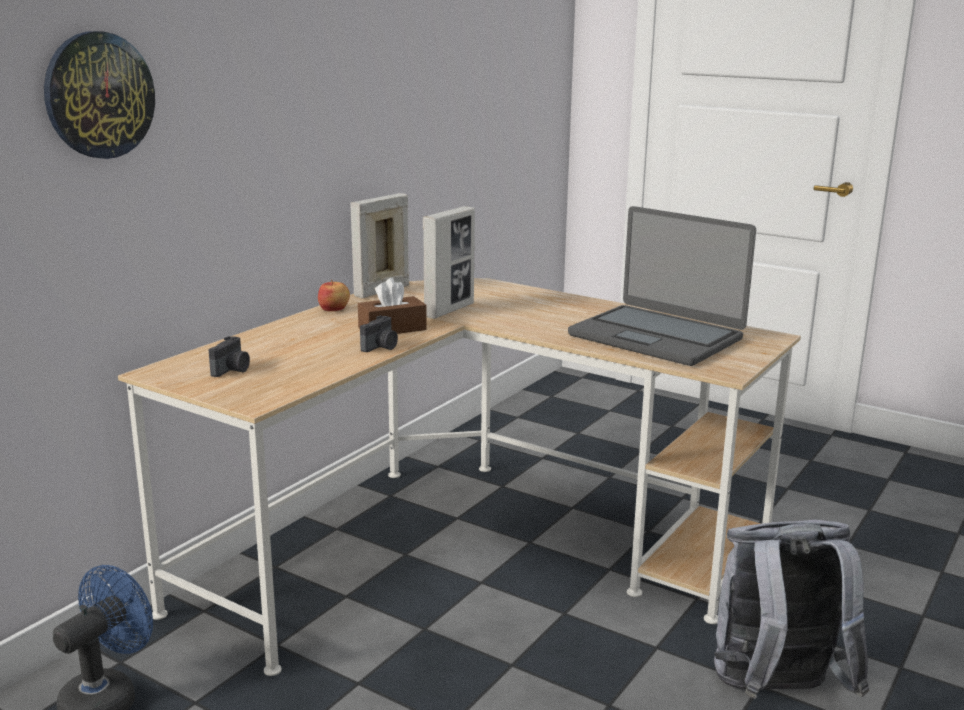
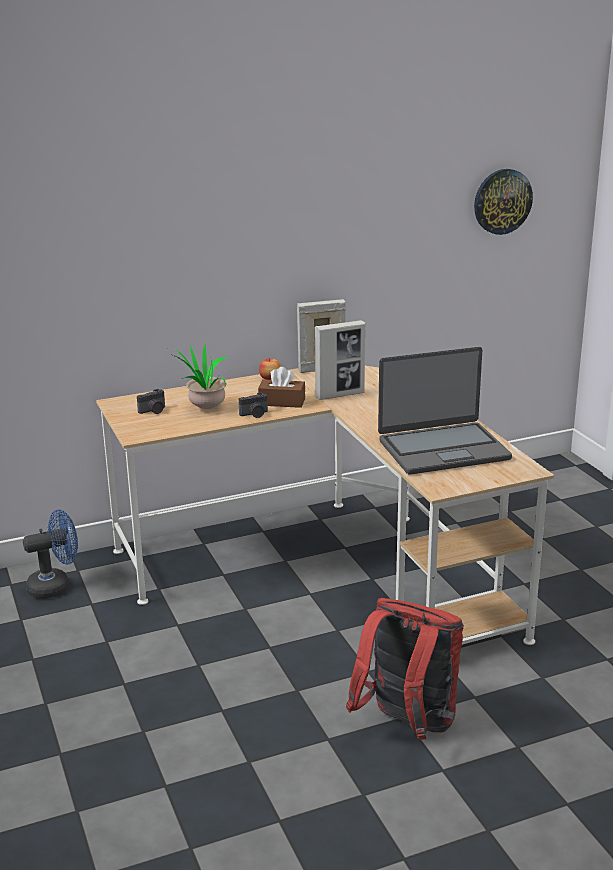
camera: 35 degrees right, 5 degrees up
wall clock [44,31,155,159] -> wall clock moved to [474,169,533,235]
laptop [568,206,756,366] -> laptop turned 90 degrees counterclockwise [378,347,512,475]
grey backpack [714,520,870,699] -> red backpack [346,598,464,740]
none -> potted plant [171,343,237,409]

